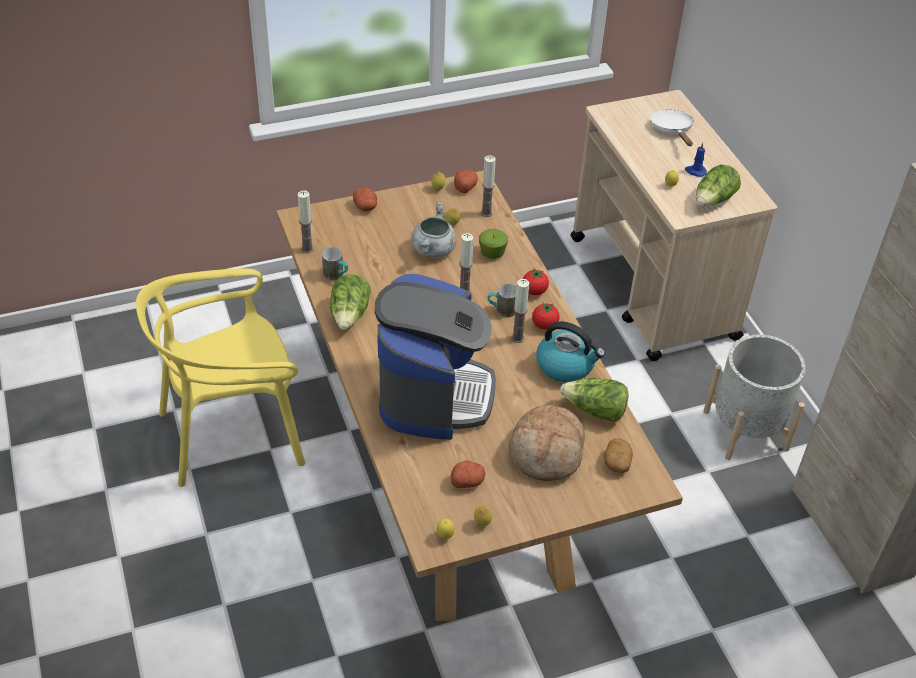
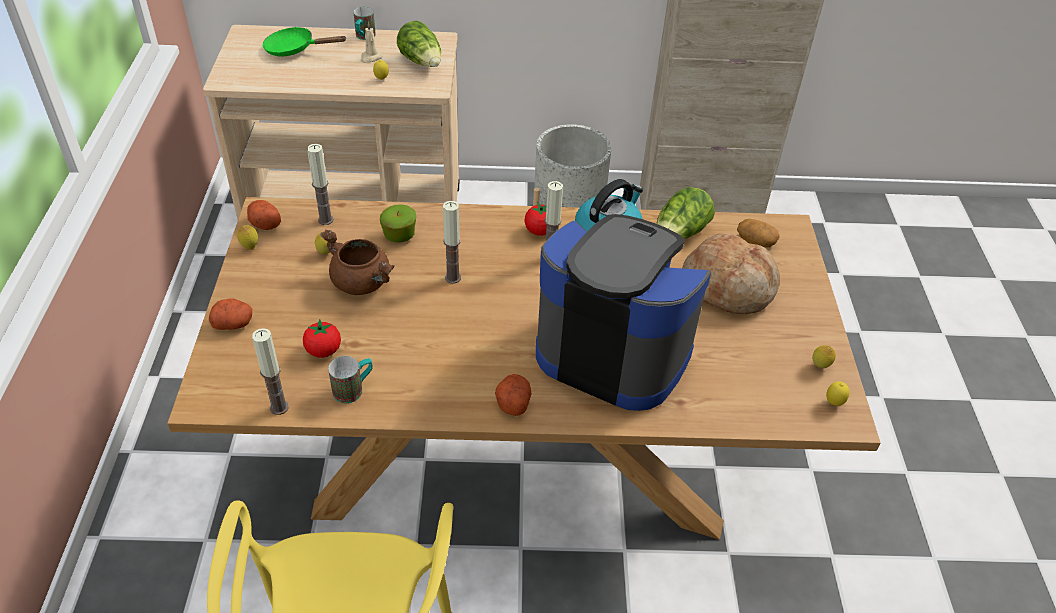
camera: 70 degrees left, 0 degrees up
lettuce [330,274,371,330] -> none
grey cooking pot [411,202,456,258] -> brown cooking pot [320,230,395,295]
potato [451,461,486,488] -> potato moved to [495,374,531,416]
mug [487,284,516,318] -> mug moved to [354,7,376,40]
tomato [523,268,549,295] -> tomato moved to [303,319,341,358]
white frying pan [651,110,694,146] -> green frying pan [263,27,347,57]
blue candle [685,143,707,177] -> beige candle [360,22,383,63]

